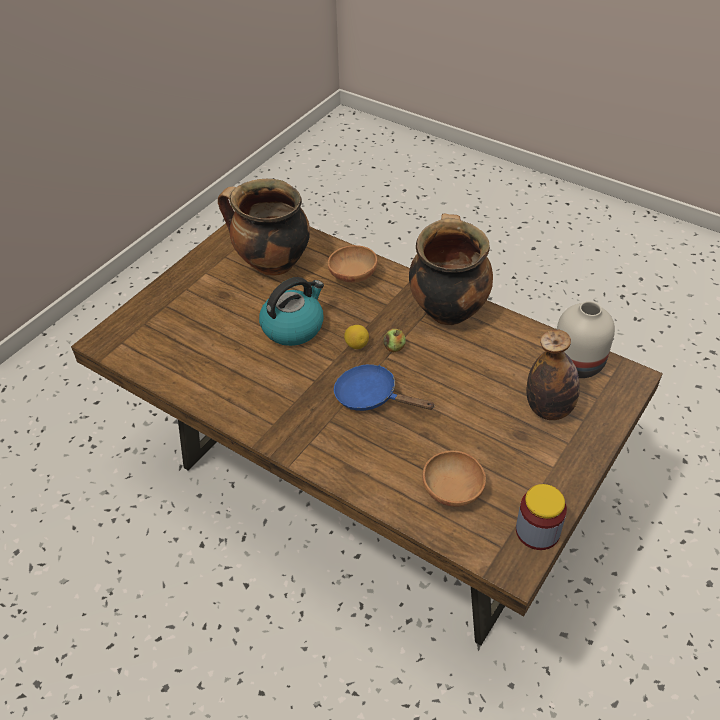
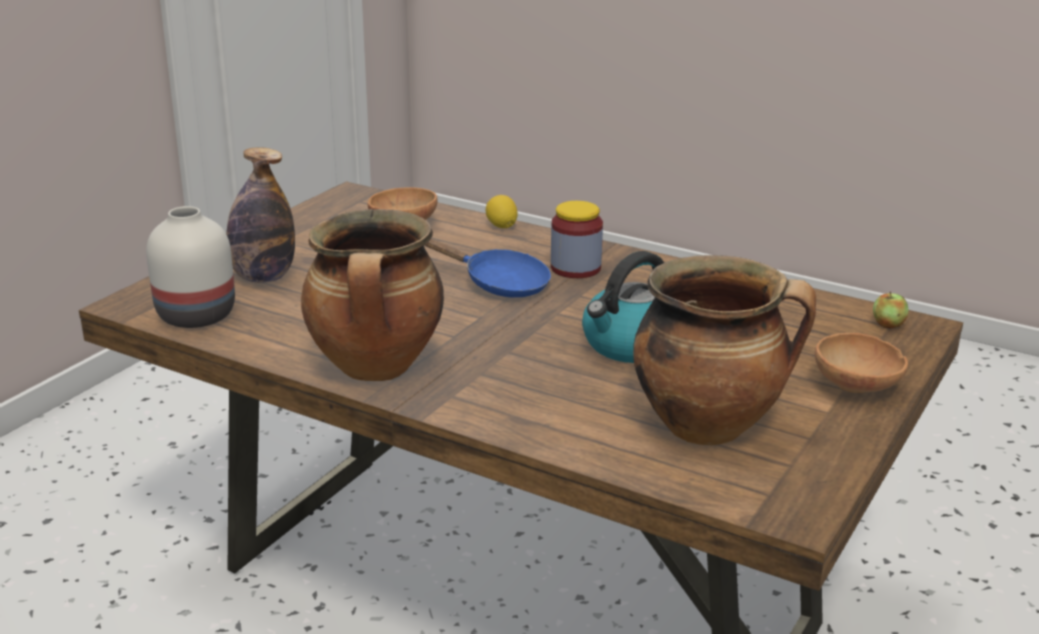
camera: 175 degrees right, 20 degrees down
brown bowl [328,245,378,283] -> brown bowl moved to [815,333,908,393]
lemon [344,325,369,349] -> lemon moved to [486,195,518,228]
apple [383,329,406,352] -> apple moved to [873,291,909,329]
jar [516,484,567,550] -> jar moved to [551,201,603,278]

